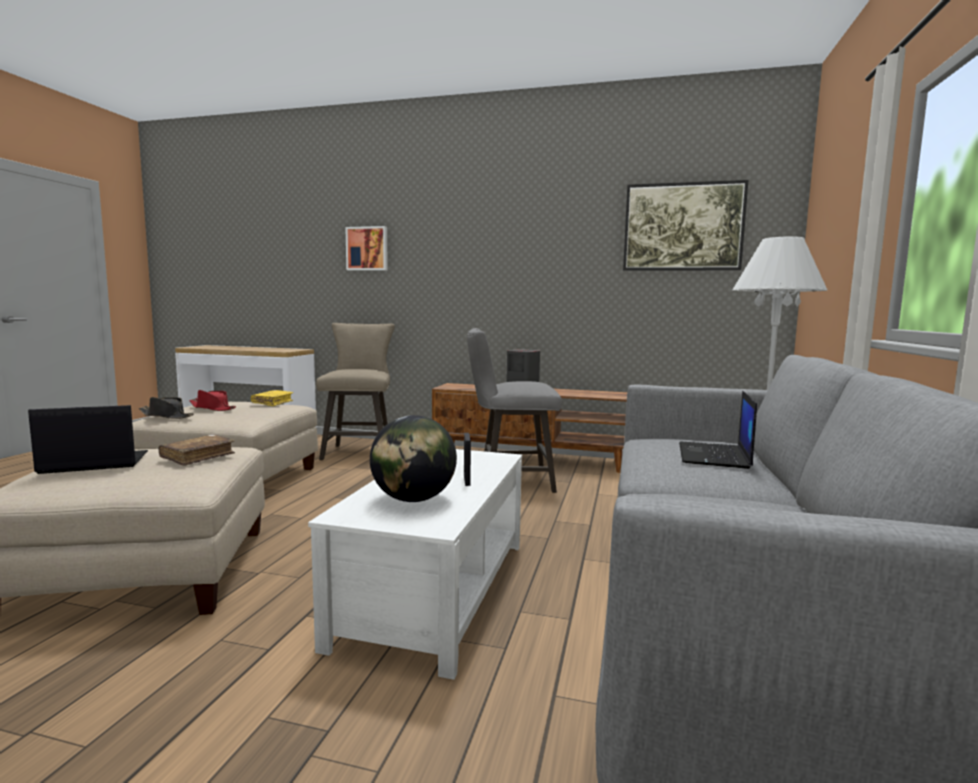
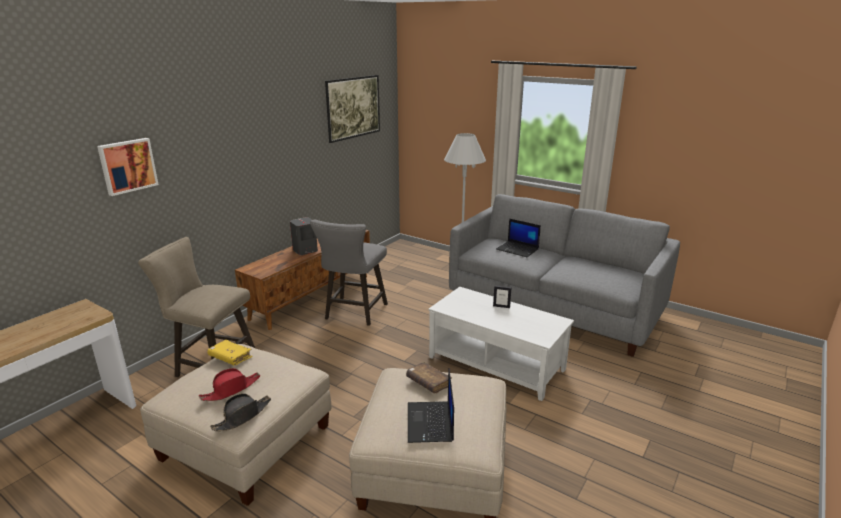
camera: 70 degrees left, 15 degrees up
globe [370,415,457,502] -> none

